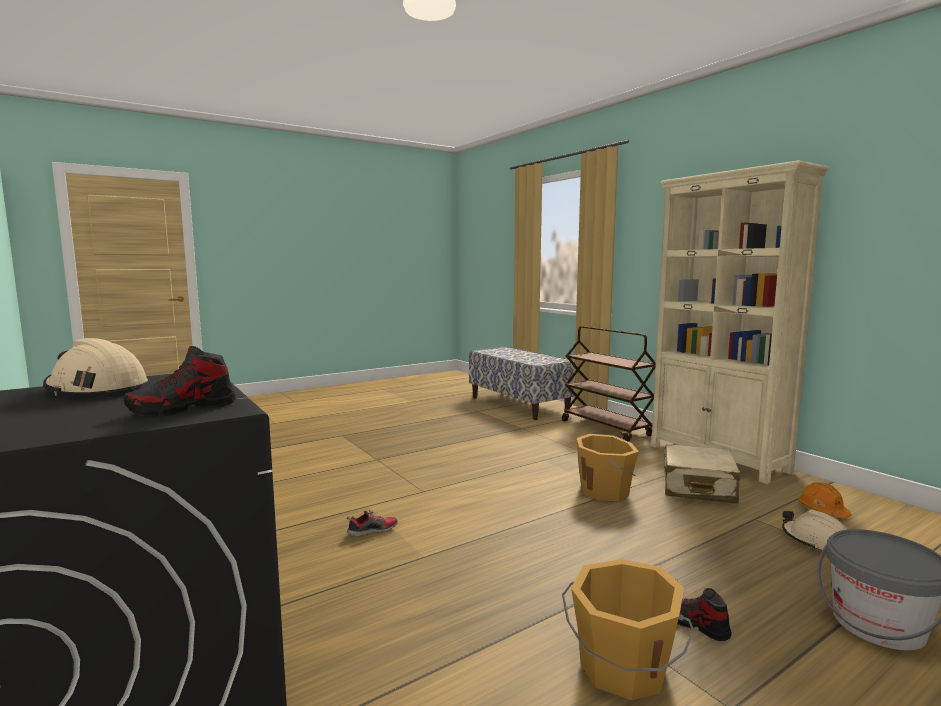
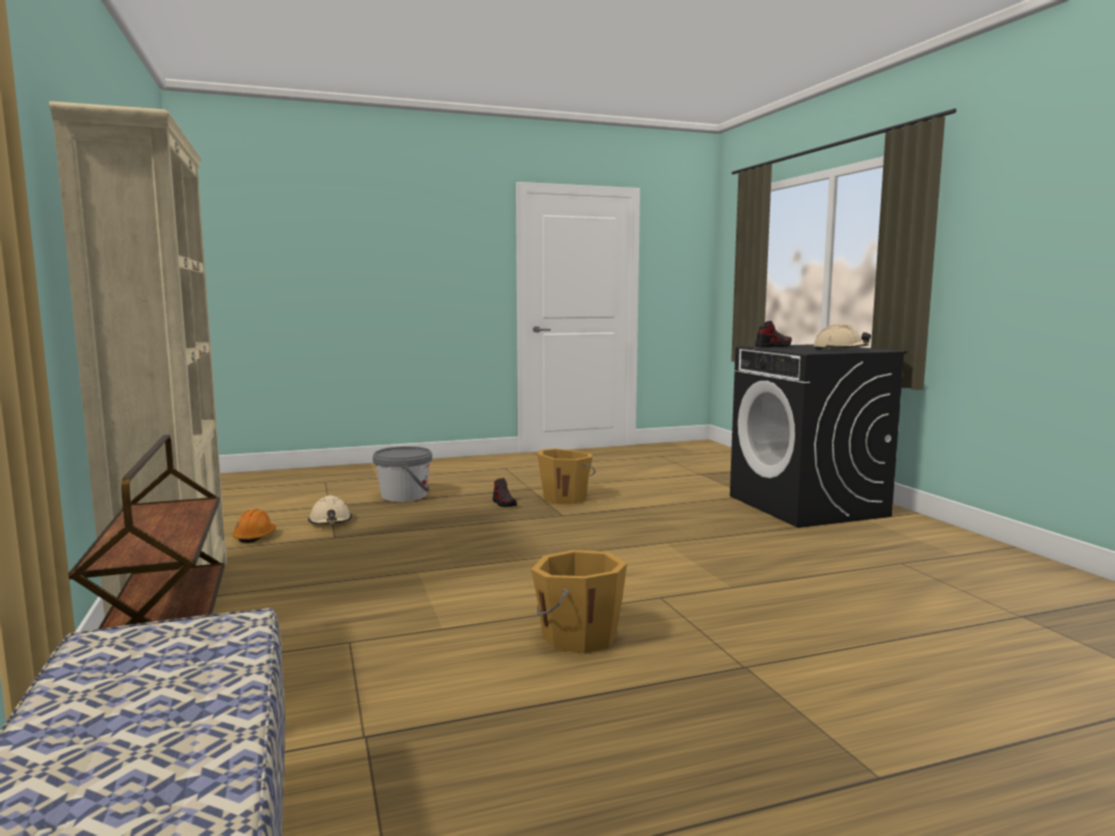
camera: 165 degrees left, 0 degrees up
shoe [347,510,398,537] -> none
orange bucket [576,434,639,501] -> orange bucket moved to [531,550,627,654]
beige suitcase [662,444,741,504] -> none

